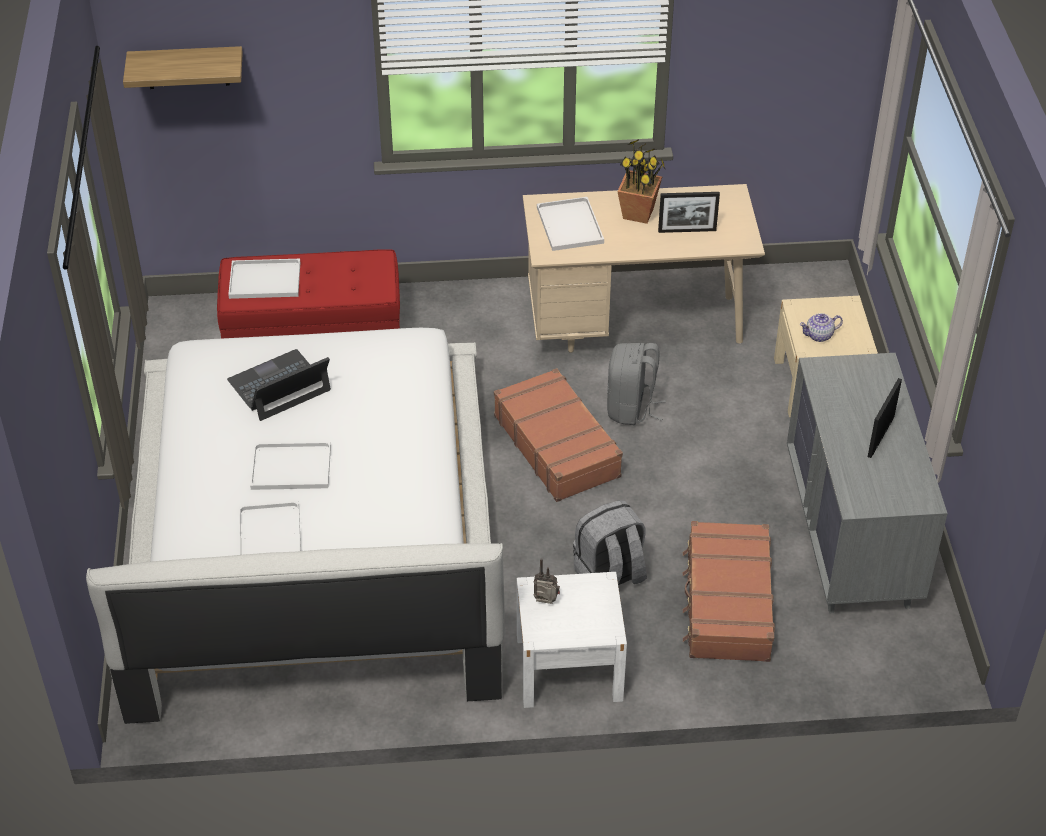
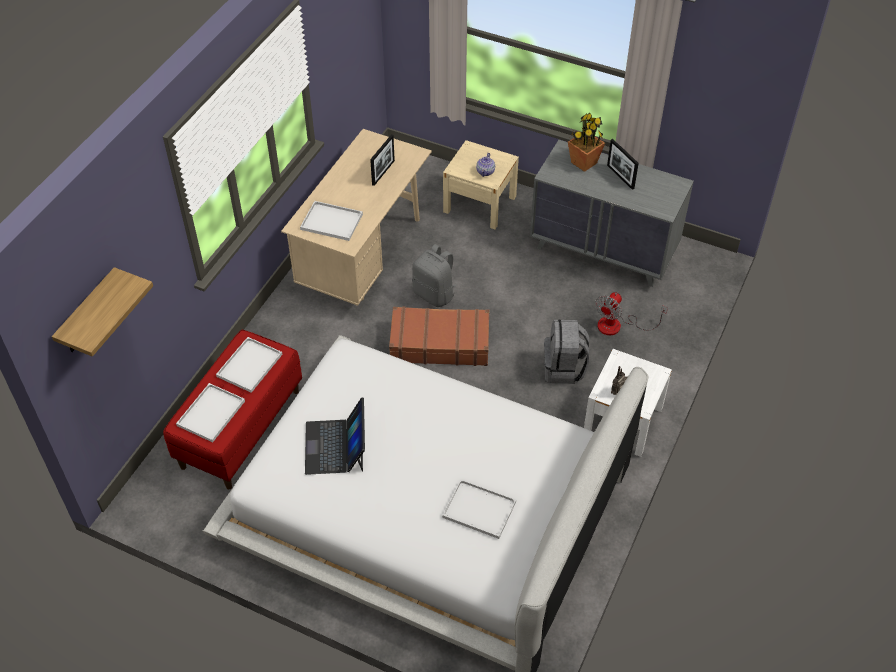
camera: 60 degrees left, 5 degrees up
white tray [250,442,331,490] -> white tray moved to [216,337,283,393]
potted plant [617,139,666,224] -> potted plant moved to [568,112,605,172]
brown suitcase [683,521,775,662] -> fan [595,292,668,335]

